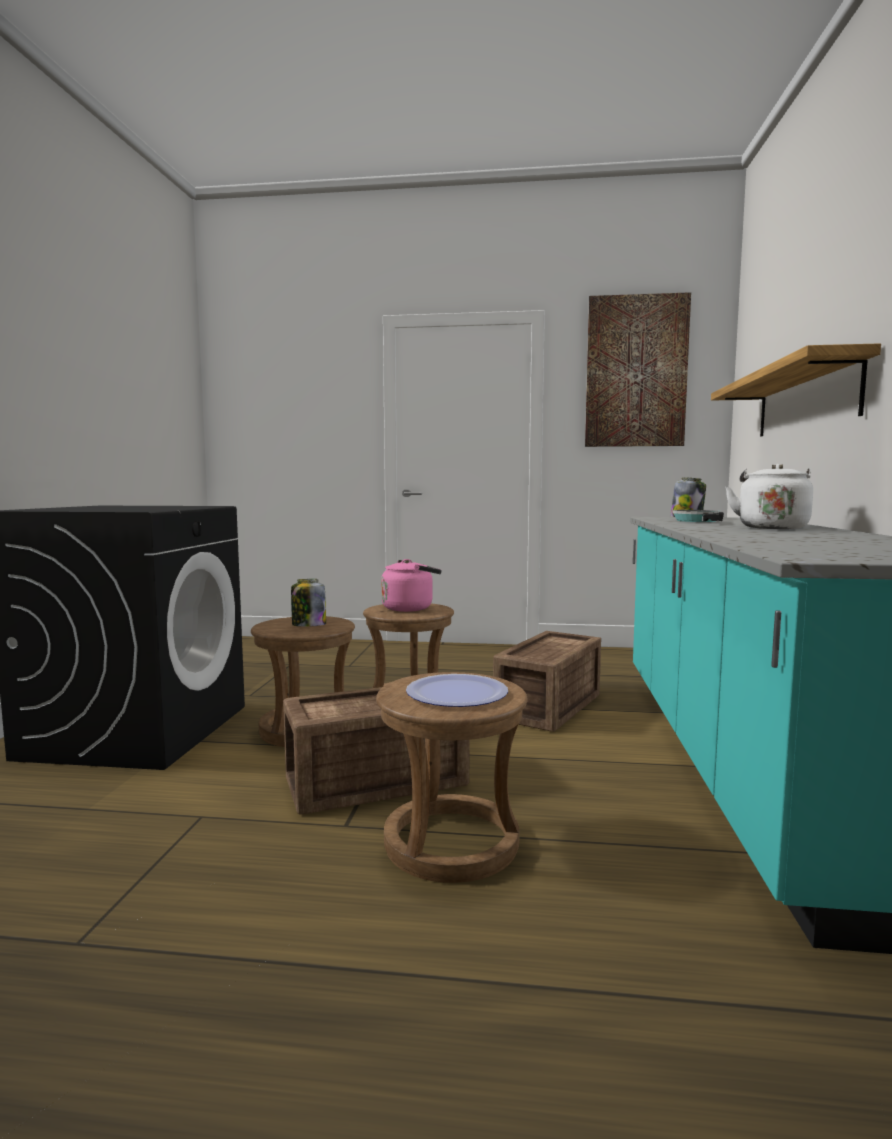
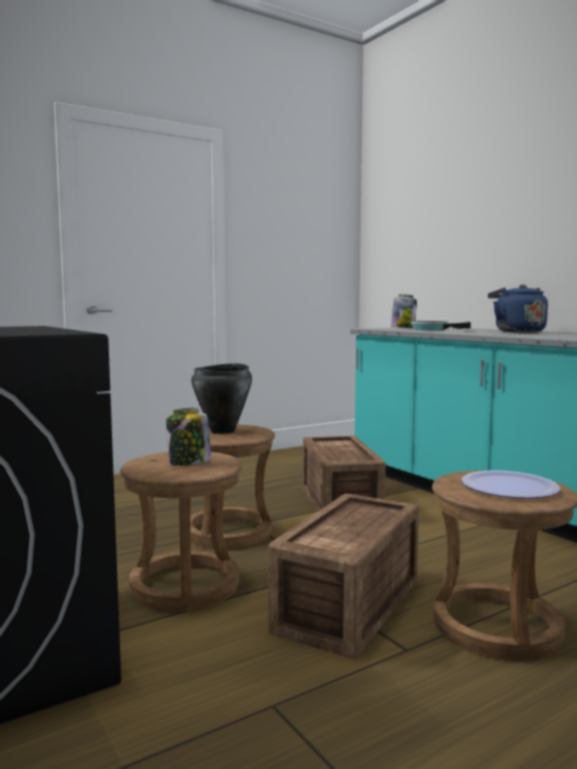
camera: 40 degrees left, 0 degrees up
pink kettle [381,559,442,612] -> black cooking pot [191,363,252,434]
picture [585,292,691,447] -> none
shelf [711,343,881,437] -> none
white kettle [725,464,813,529] -> blue kettle [488,285,548,333]

